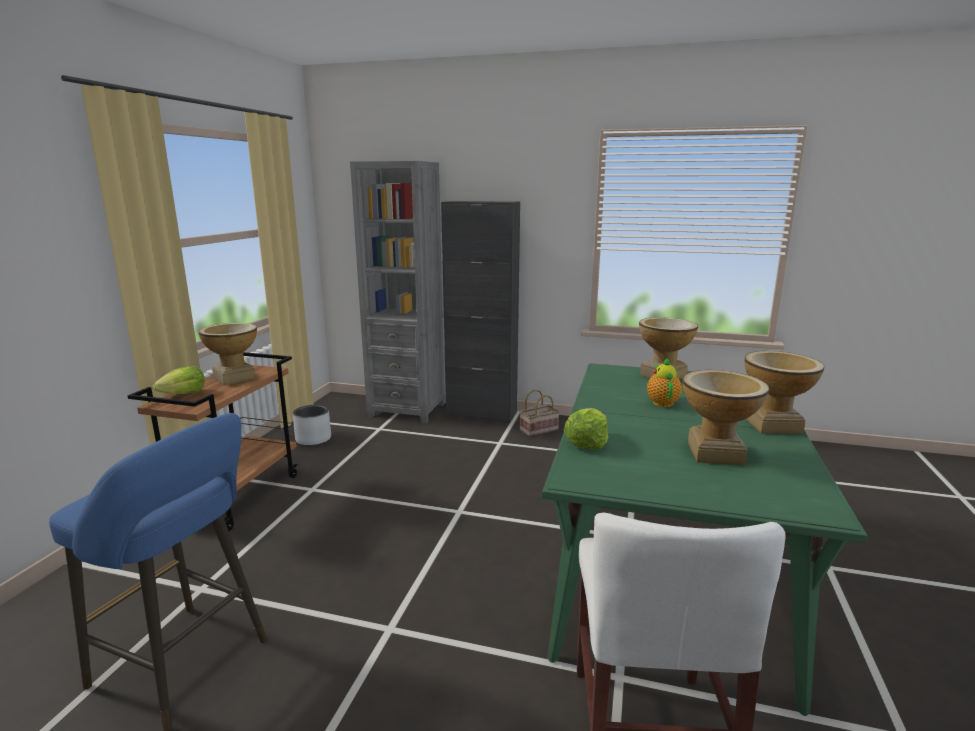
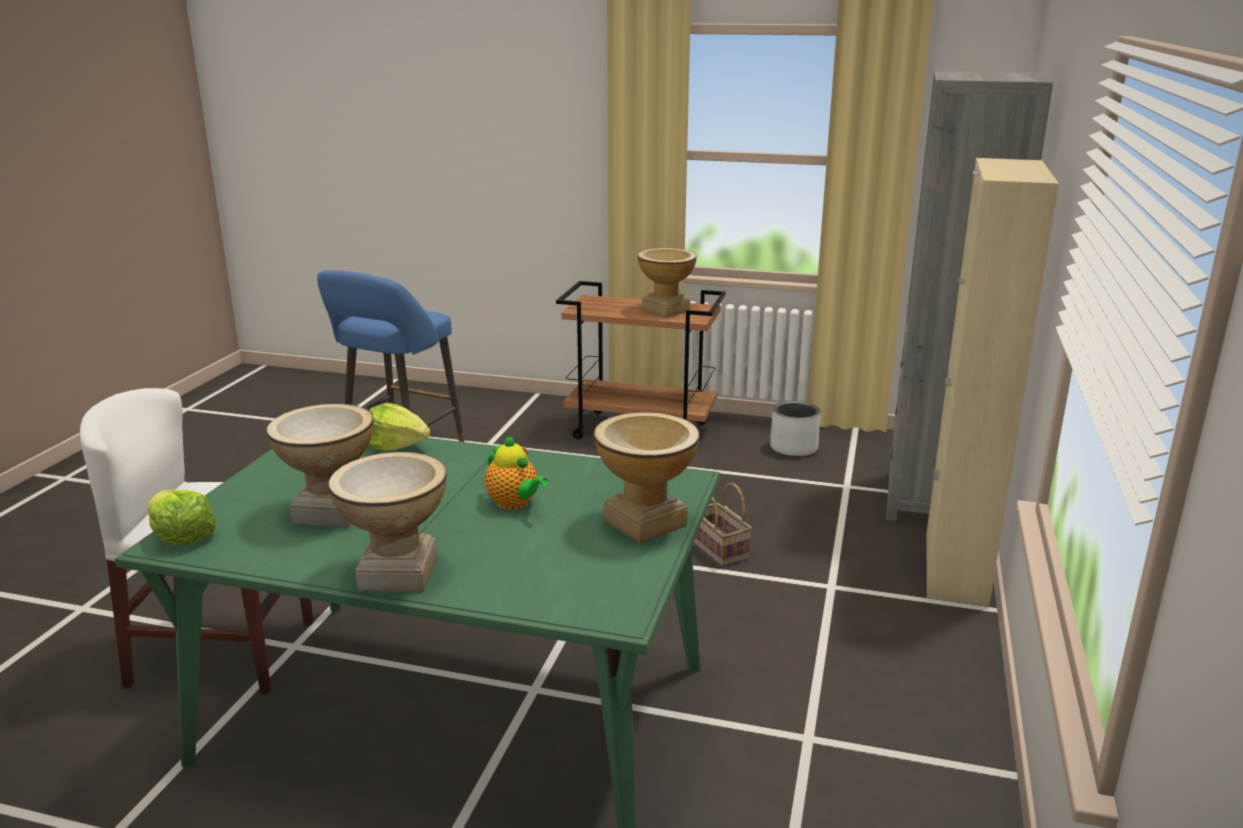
camera: 90 degrees right, 5 degrees up
lettuce [153,366,205,394] -> lettuce moved to [147,490,217,546]
black cabinet [441,201,520,423] -> beige cabinet [926,158,1059,607]
basket [520,390,560,436] -> basket moved to [693,483,752,567]
teapot [647,357,682,407] -> teapot turned 45 degrees clockwise [485,435,549,510]

